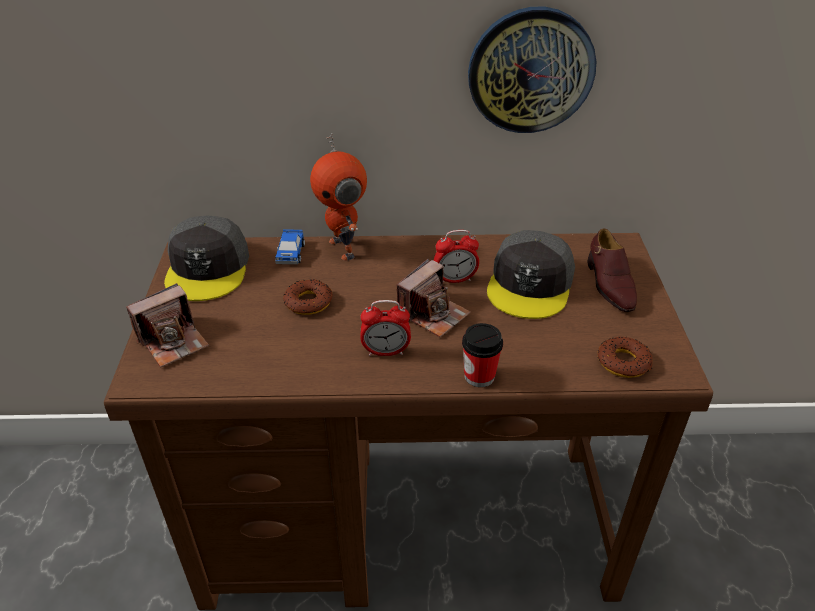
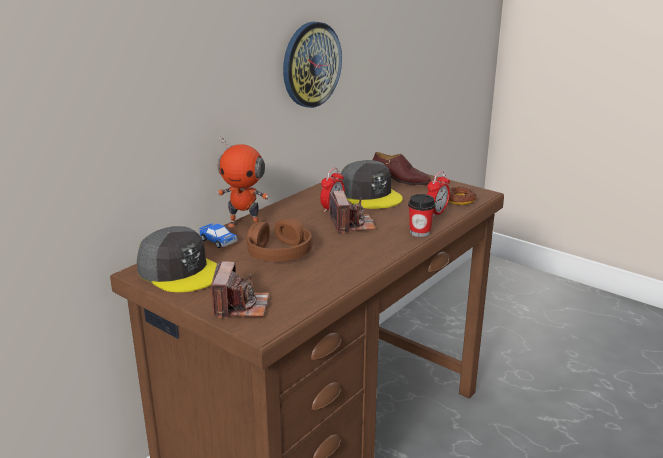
camera: 50 degrees left, 15 degrees down
donut [283,279,333,315] -> brown headphones [247,218,313,261]
alarm clock [360,300,411,356] -> alarm clock moved to [427,171,450,217]

